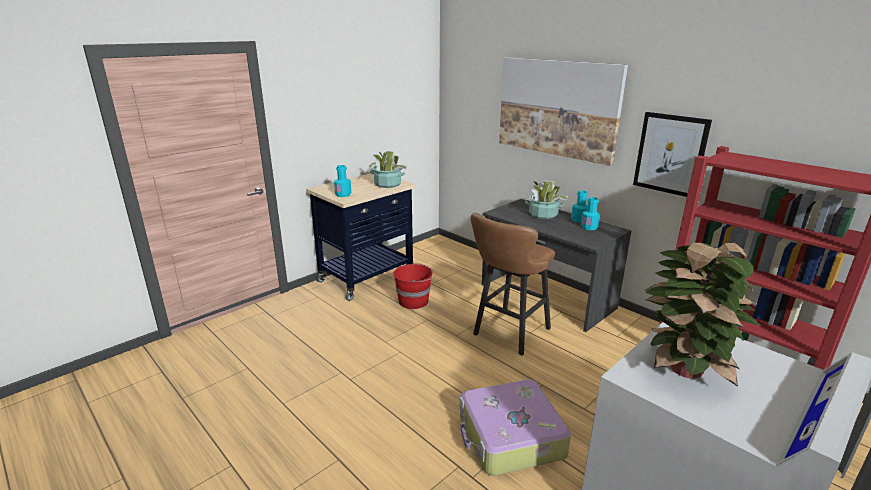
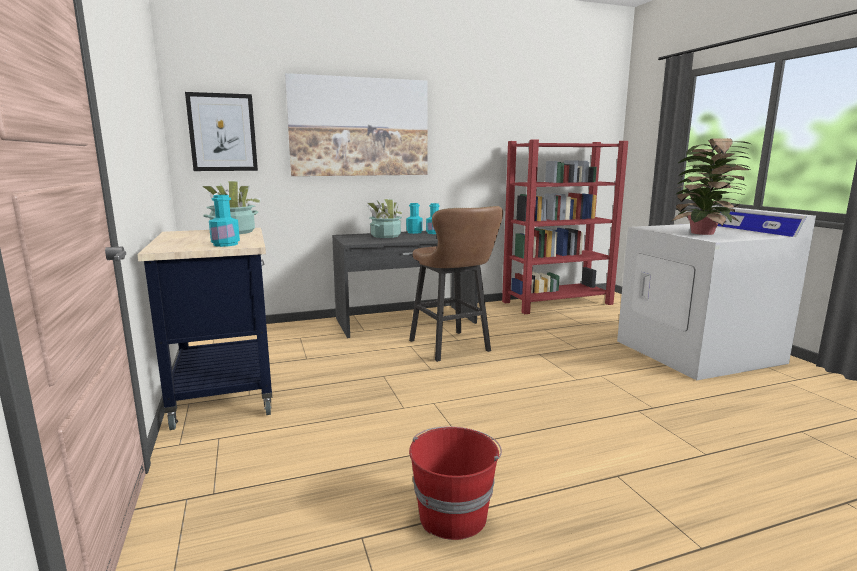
camera: 65 degrees left, 10 degrees down
red bucket [394,263,434,309] -> red bucket moved to [409,426,502,540]
suitcase [459,379,571,476] -> none
picture [633,112,712,197] -> picture moved to [185,92,258,171]

